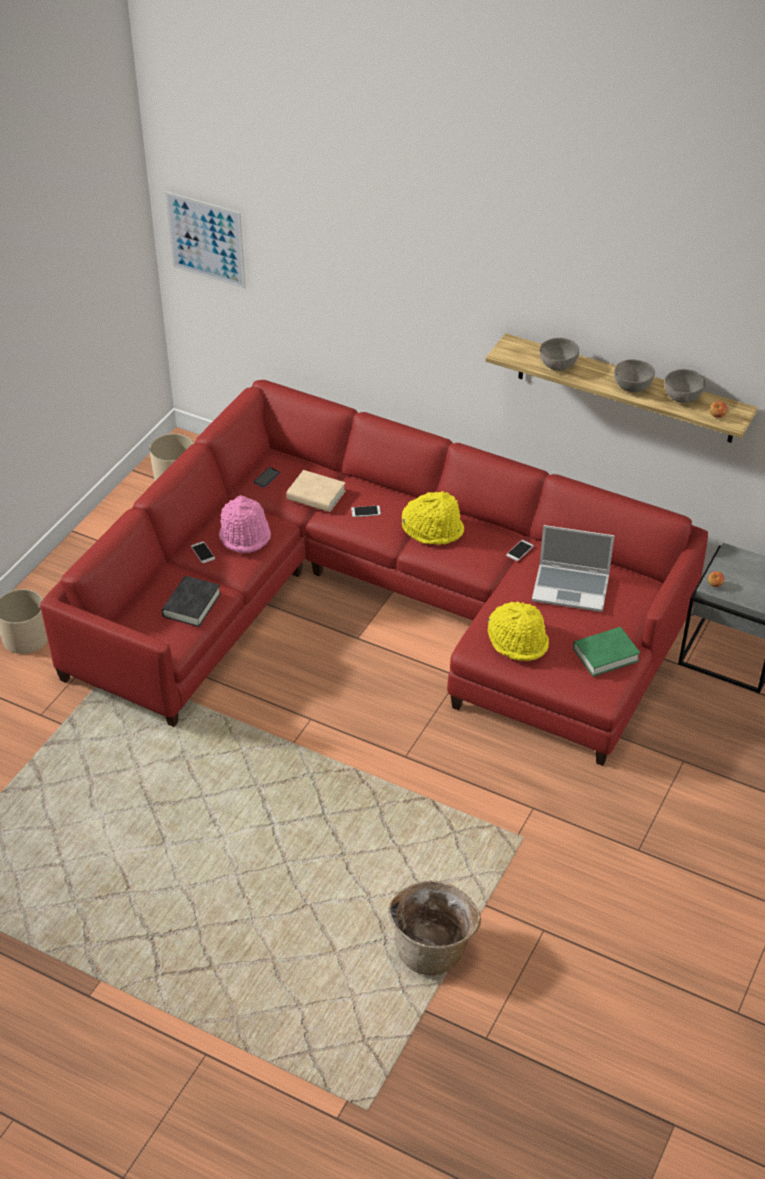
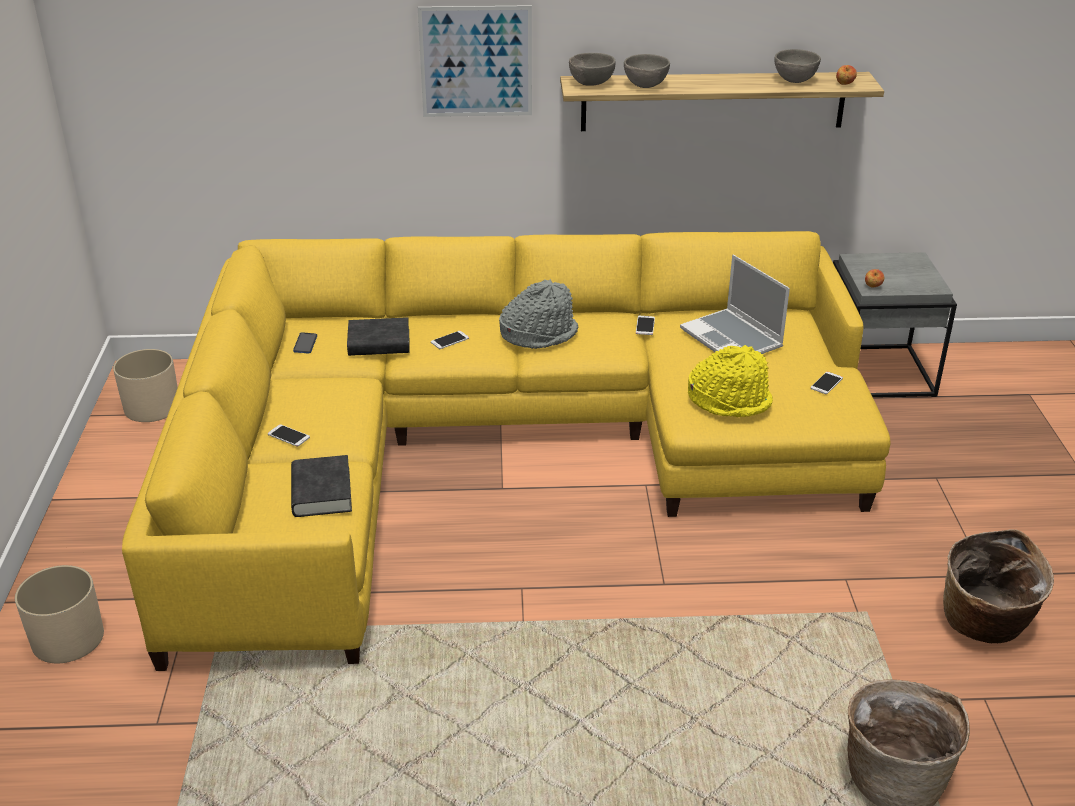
camera: 30 degrees left, 10 degrees down
red sofa [40,380,708,766] -> yellow sofa [122,231,891,671]
picture [165,192,246,289] -> picture moved to [418,5,532,117]
pink hat [219,495,271,553] -> none
beige book [286,470,346,512] -> black book [347,317,410,356]
yellow hat [402,491,464,545] -> grey hat [499,279,578,349]
laptop [532,525,614,612] -> laptop turned 75 degrees clockwise [680,255,790,354]
green book [573,627,640,677] -> phone [811,372,843,394]
grey bowl [614,359,655,392] -> grey bowl moved to [569,53,616,86]
none -> basket [943,529,1054,643]

